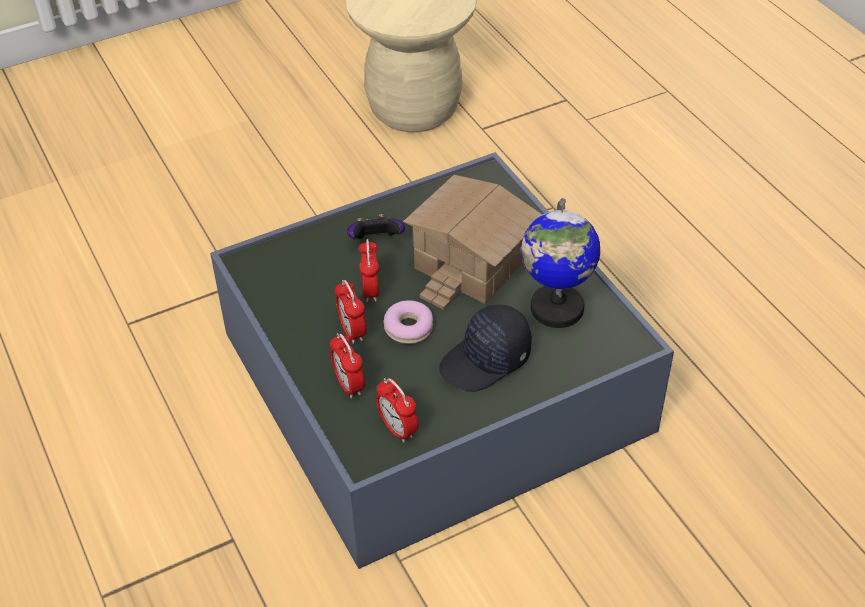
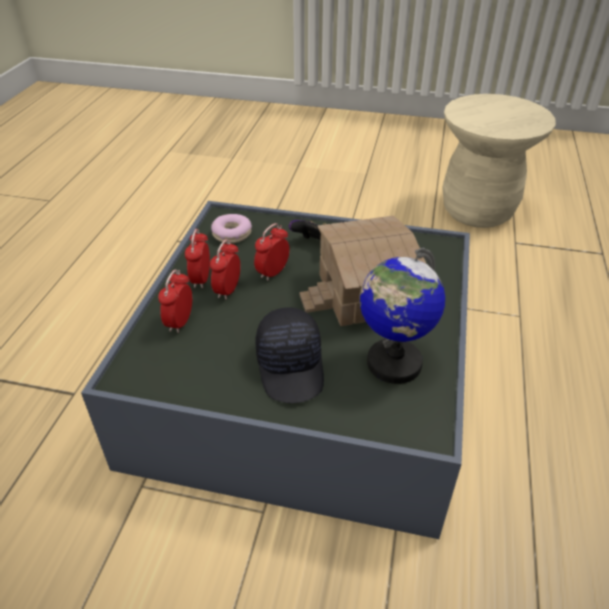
camera: 40 degrees right, 5 degrees down
alarm clock [376,378,418,443] -> alarm clock moved to [185,229,210,288]
donut [383,300,433,344] -> donut moved to [211,214,252,243]
black cap [439,305,532,392] -> black cap turned 105 degrees counterclockwise [255,307,324,403]

